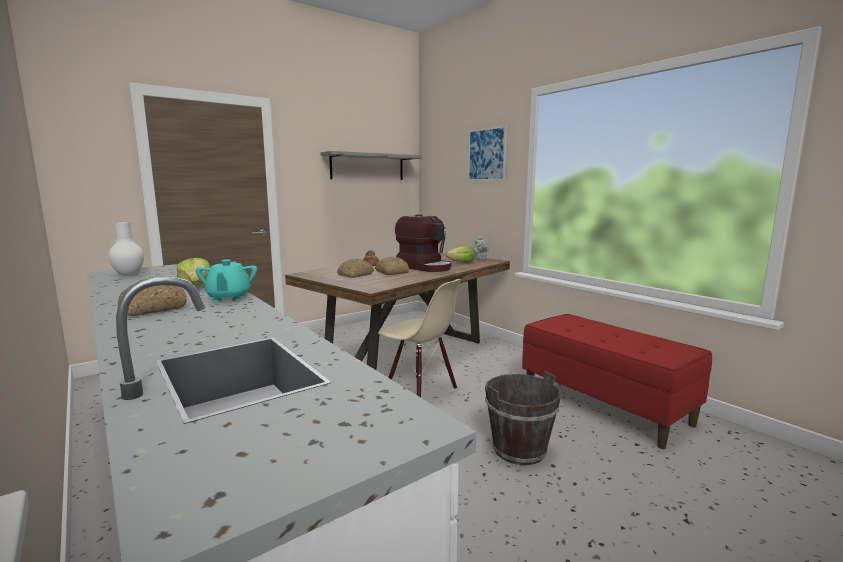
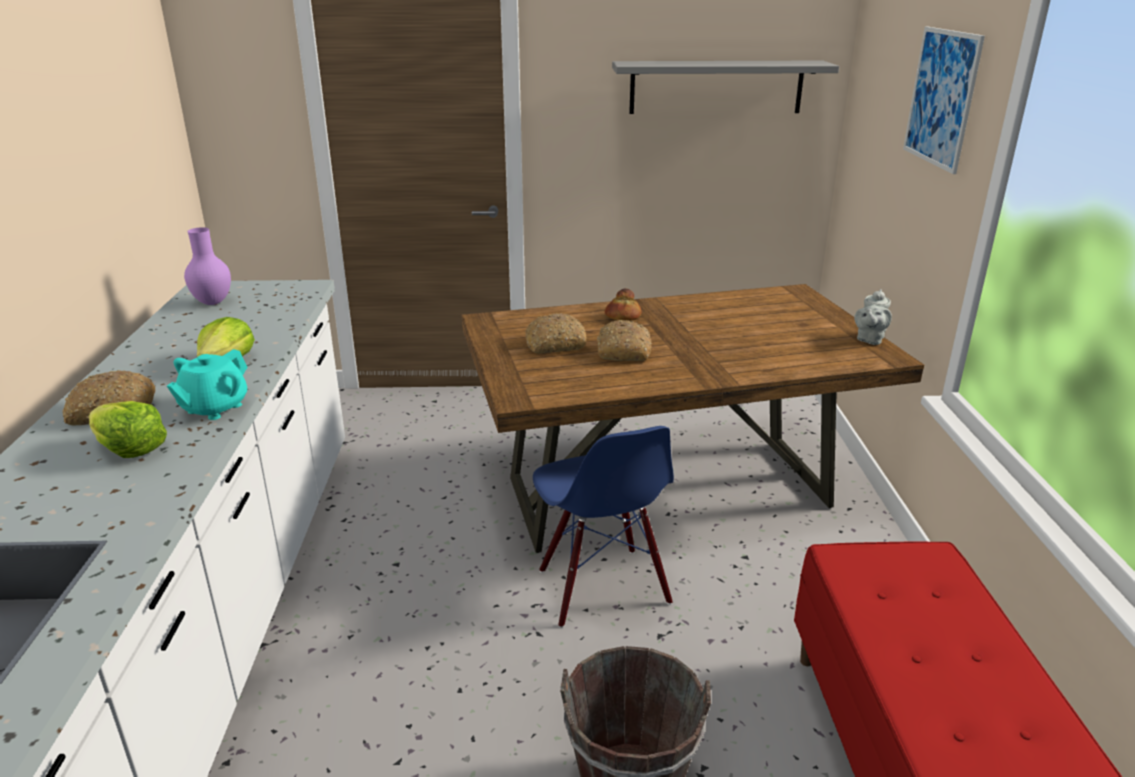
camera: 35 degrees right, 15 degrees up
white vase [108,222,144,276] -> purple vase [184,227,231,305]
beige chair [378,279,461,397] -> blue chair [533,426,674,628]
coffee machine [395,214,452,272] -> none
lettuce [446,246,475,263] -> lettuce moved to [89,401,167,458]

